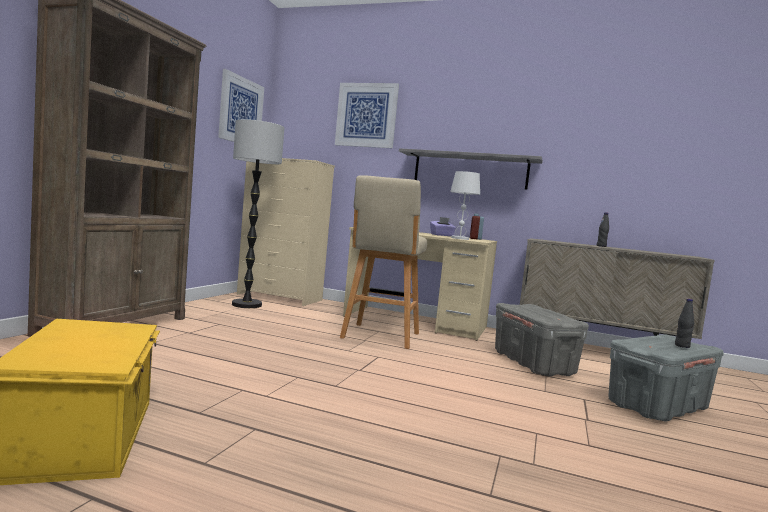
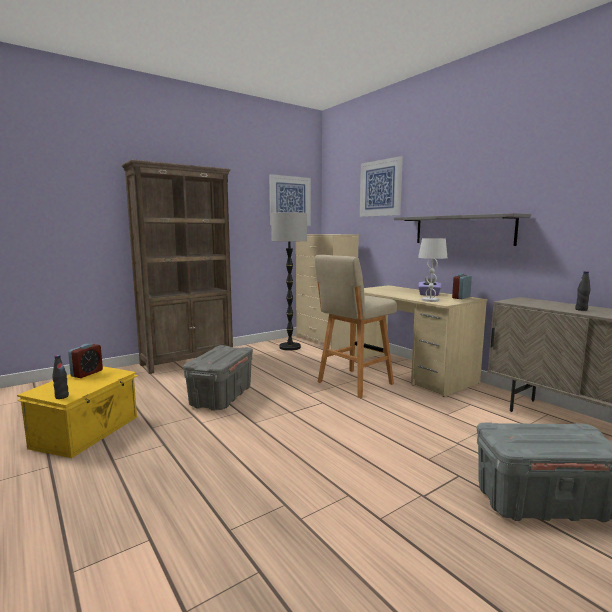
camera: 35 degrees right, 5 degrees up
grey storage box [495,303,589,377] -> grey storage box moved to [183,345,253,411]
black bottle [675,299,695,348] -> black bottle moved to [52,355,69,399]
none -> alarm clock [68,344,103,378]

